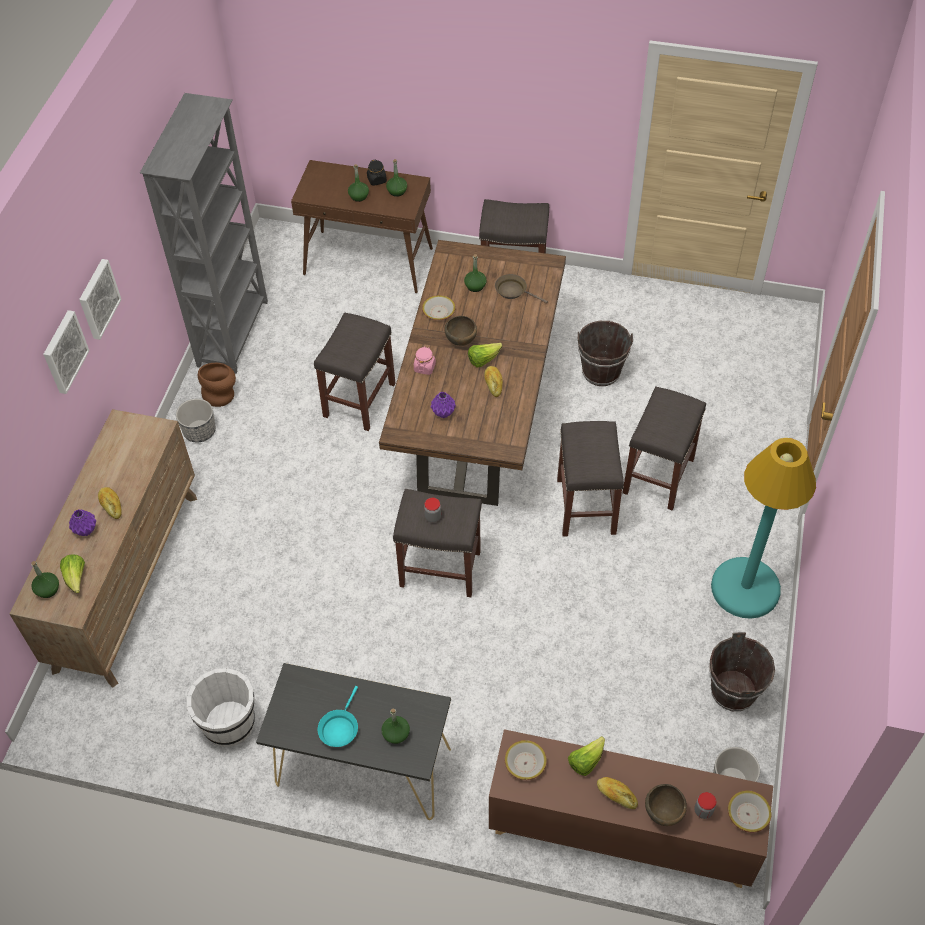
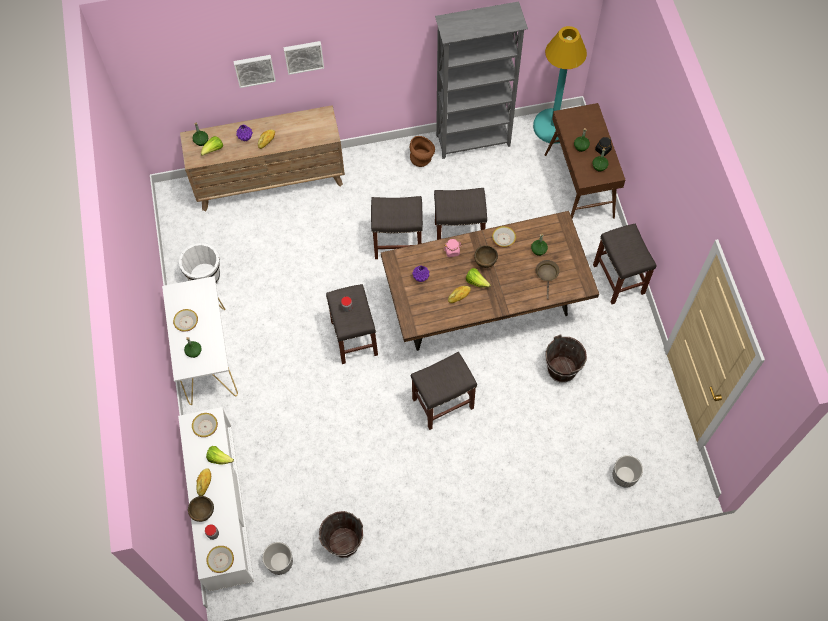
camera: 65 degrees right, 10 degrees up
picture [79,259,121,340] -> picture moved to [234,55,276,88]
planter [176,398,216,442] -> planter moved to [613,455,643,488]
black console table [256,663,451,820] -> white console table [162,276,238,405]
turquoise frying pan [318,686,358,747] -> bowl [173,309,198,332]
brown cabinet [489,729,773,888] -> white cabinet [178,407,254,591]
grey stool [622,386,706,510] -> grey stool moved to [371,196,423,259]
turquoise floor lamp [711,438,816,619] -> turquoise floor lamp moved to [533,26,587,144]

